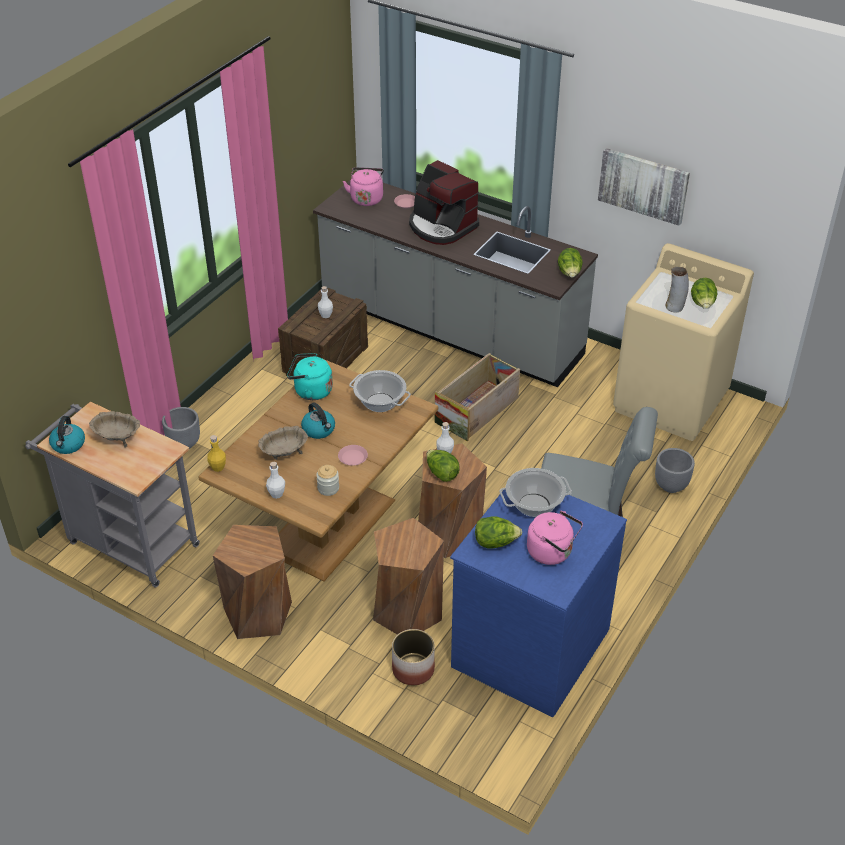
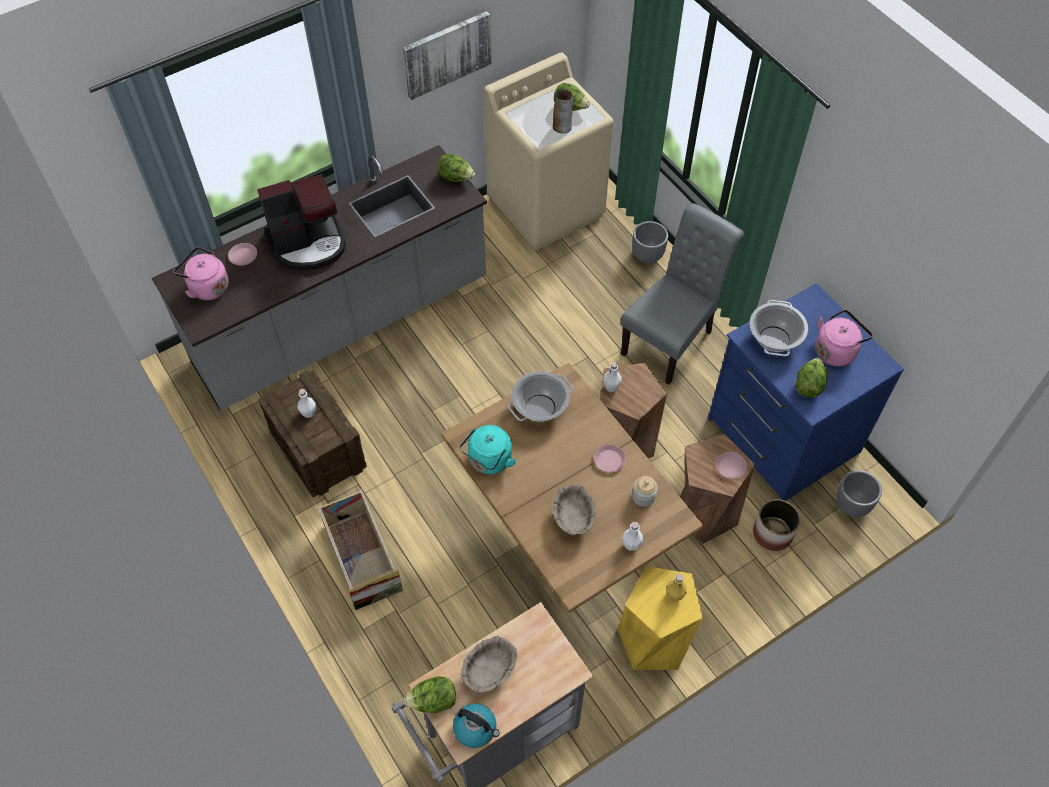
camera: 65 degrees left, 15 degrees up
grey planter [162,407,200,449] -> grey planter moved to [836,470,882,517]
yellow bottle [207,435,226,472] -> yellow bottle moved to [666,574,687,602]
brown stool [213,525,292,639] -> yellow stool [618,566,703,670]
kettle [301,402,335,439] -> none
lettuce [426,450,460,482] -> lettuce moved to [403,676,456,713]
crate [435,353,520,442] -> crate moved to [317,489,403,610]
none -> pink plate [716,452,747,479]

